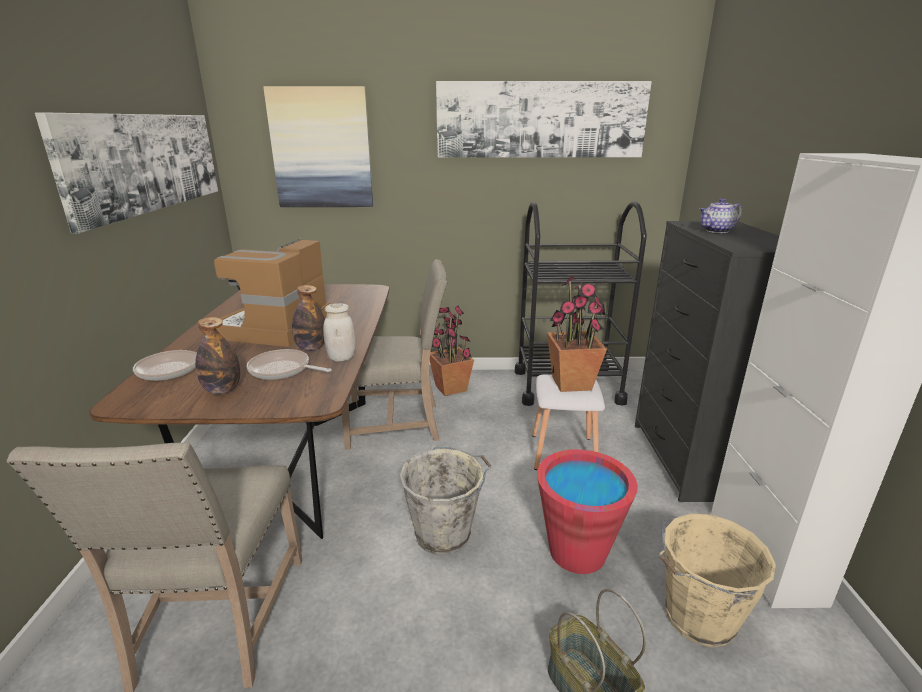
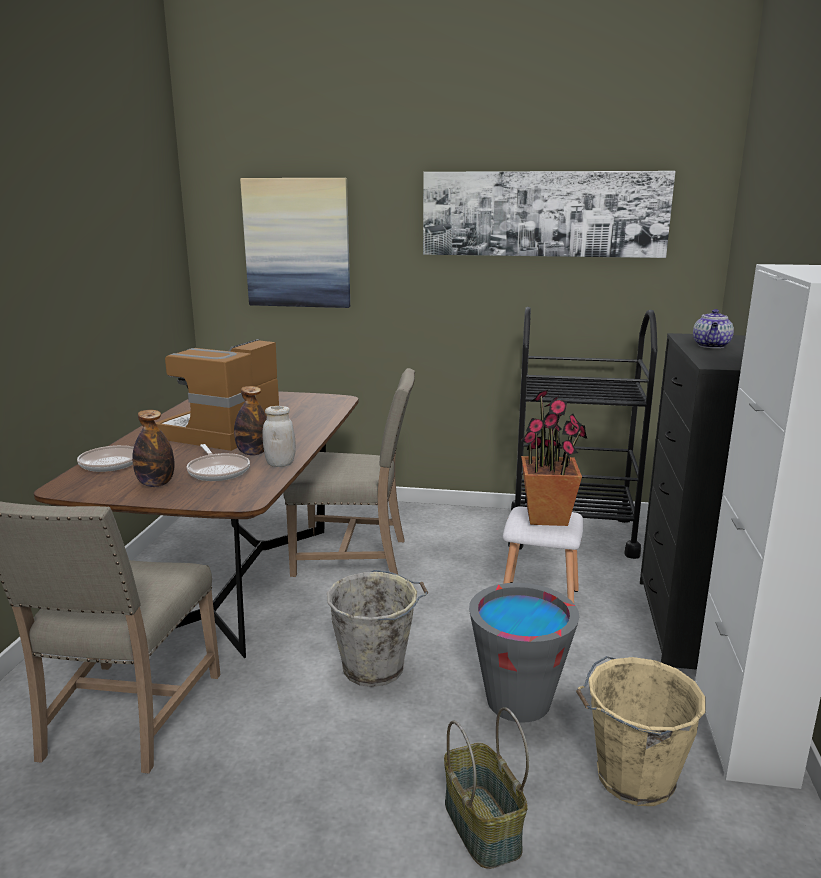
camera: 10 degrees right, 5 degrees down
picture [35,112,218,233] -> none
frying pan [246,349,332,380] -> frying pan turned 150 degrees counterclockwise [186,444,250,481]
potted plant [430,306,474,396] -> none
red bucket [537,449,638,574] -> grey bucket [469,583,579,722]
teapot [699,198,742,233] -> teapot turned 60 degrees counterclockwise [693,309,734,348]

